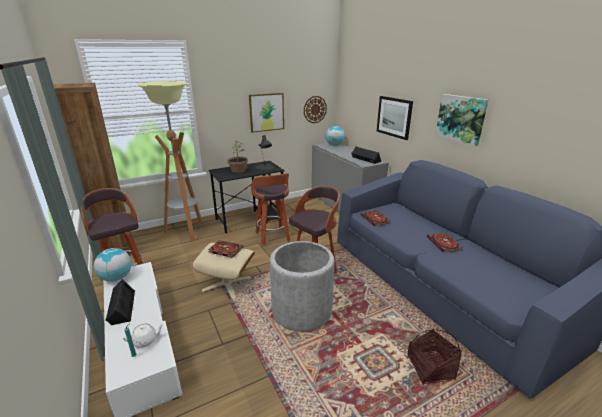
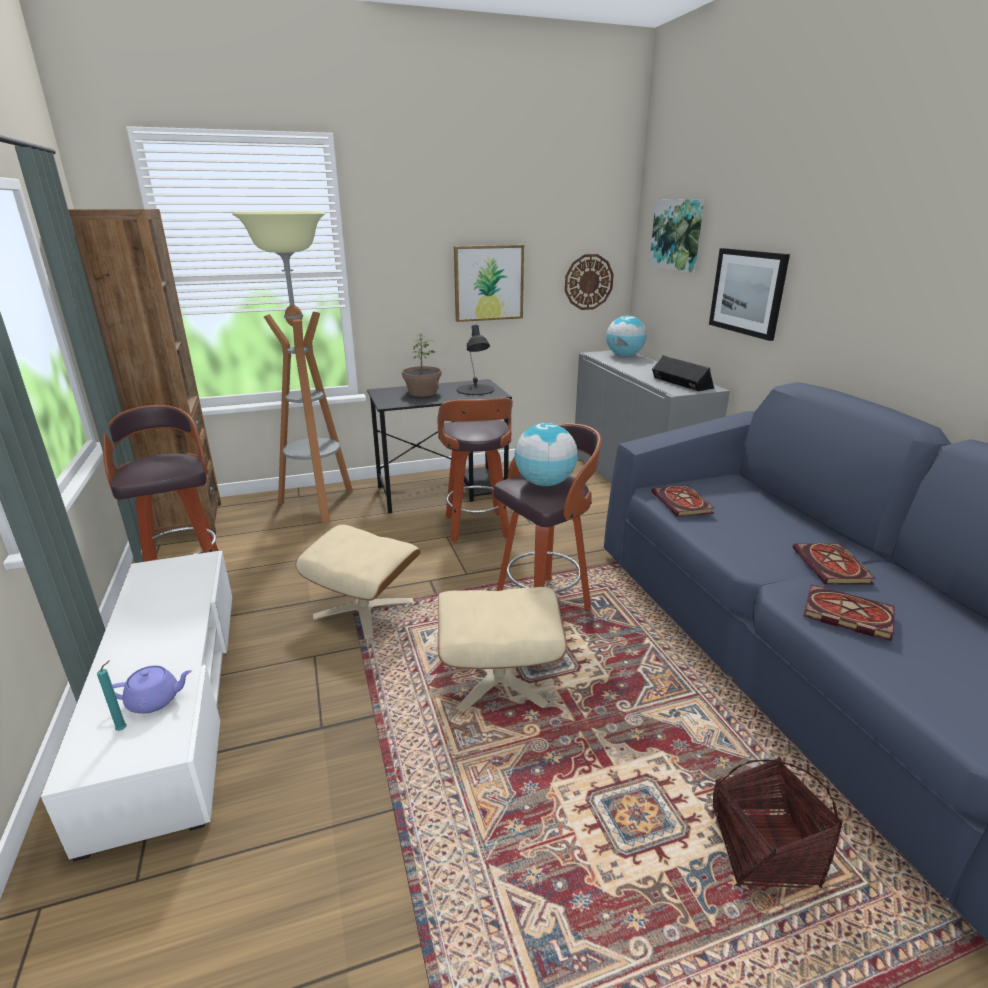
camera: 10 degrees right, 0 degrees up
globe [94,248,132,282] -> globe moved to [514,423,578,486]
black speaker [105,279,135,325] -> none
white teapot [123,323,164,348] -> purple teapot [112,665,192,714]
book [208,240,243,258] -> book moved to [804,584,895,641]
grey planter [270,241,335,332] -> beige ottoman [438,587,567,712]
picture [435,94,488,146] -> picture moved to [649,199,704,273]

